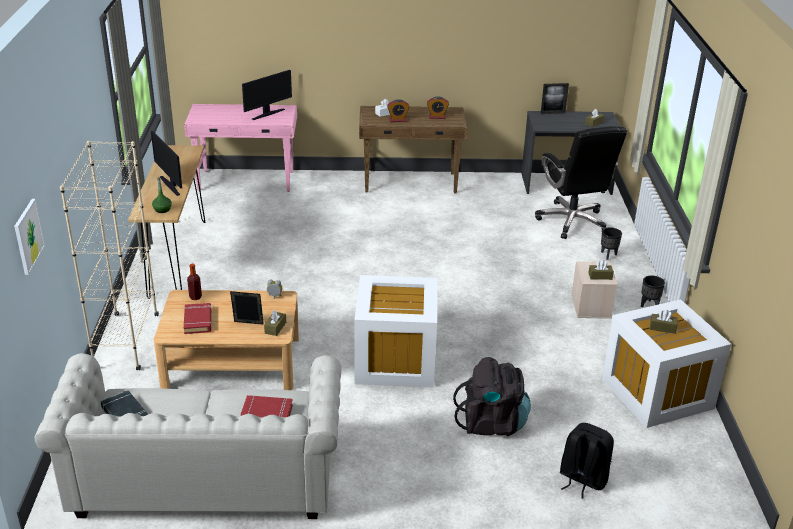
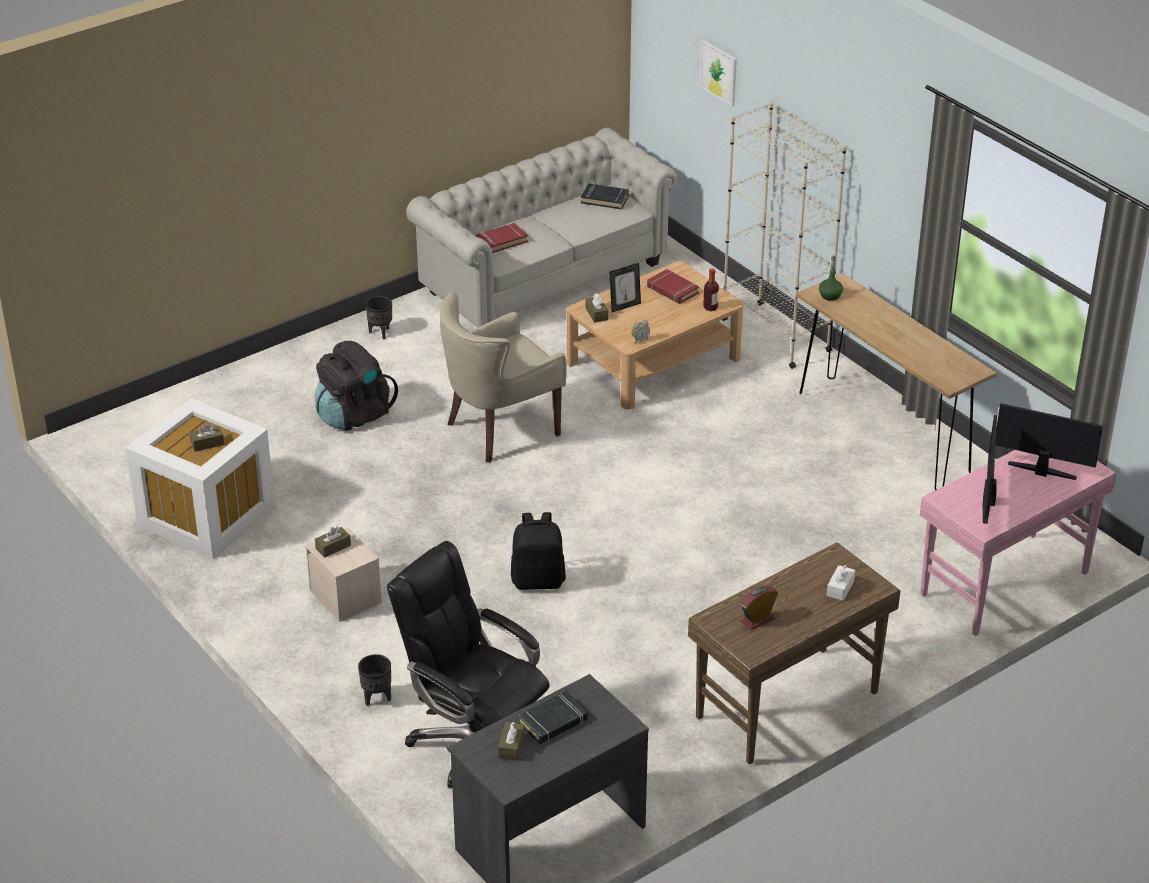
camera: 145 degrees right, 5 degrees up
monitor [151,131,182,196] -> monitor moved to [996,403,1103,480]
white storage box [354,275,437,388] -> beige armchair [440,292,567,462]
alarm clock [387,99,409,122] -> none
picture frame [541,83,569,114] -> none
black backpack [560,423,614,499] -> black backpack moved to [511,512,566,590]
black planter [641,275,665,307] -> black planter moved to [365,296,392,339]
none -> black book [518,691,588,744]

